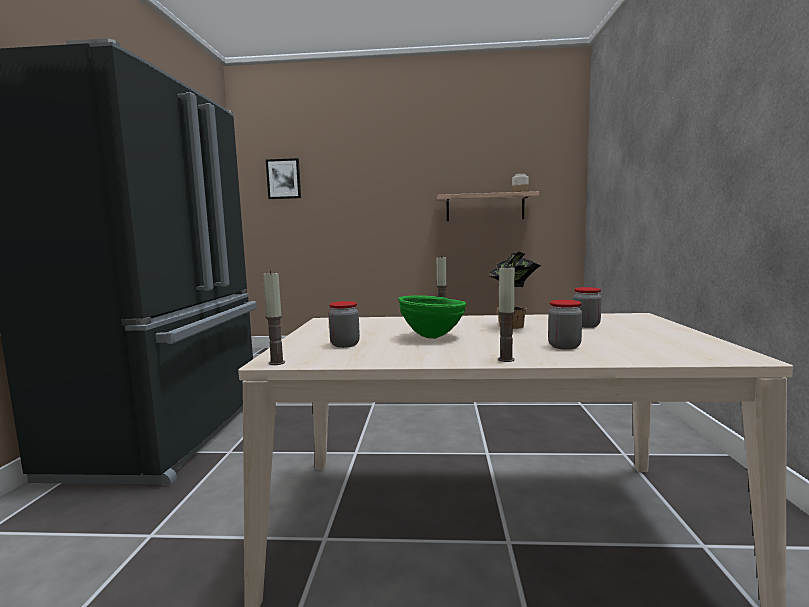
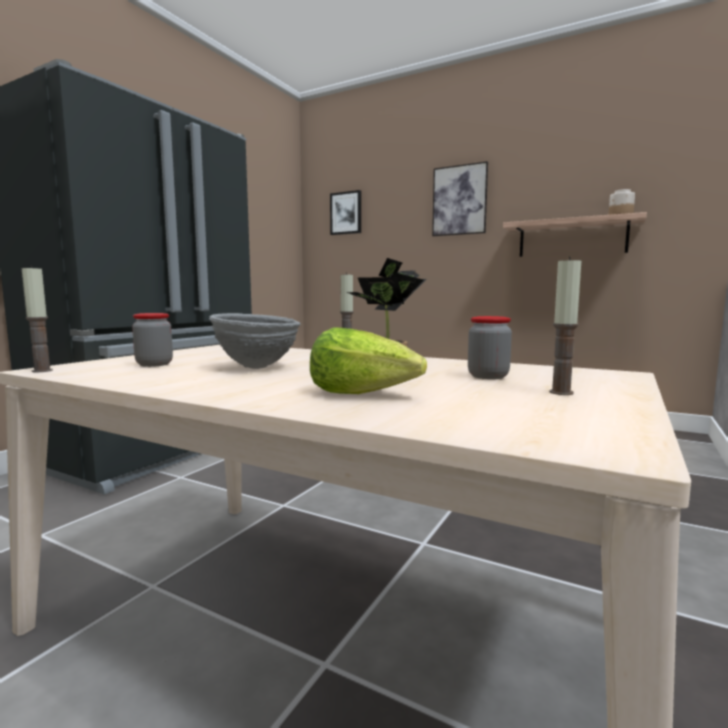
camera: 25 degrees right, 0 degrees up
green bowl [398,295,467,339] -> grey bowl [209,313,301,369]
candle [498,265,515,362] -> candle moved to [549,256,581,395]
jar [548,300,582,350] -> lettuce [310,327,427,394]
none -> picture [432,161,488,236]

